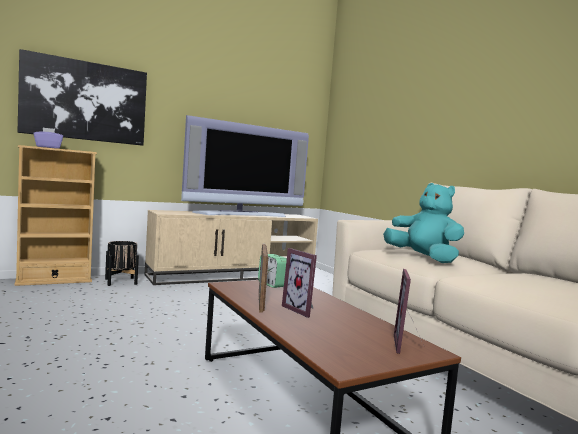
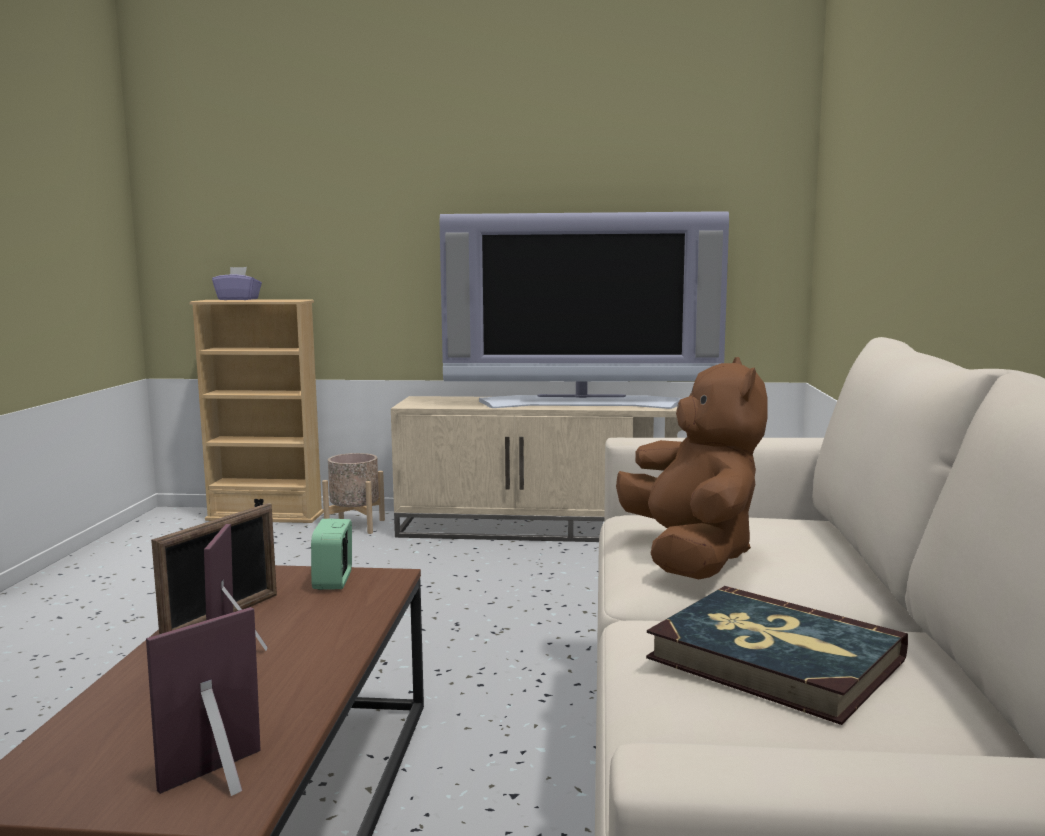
camera: 35 degrees right, 5 degrees up
picture [18,49,147,146] -> none
black planter [105,241,139,286] -> beige planter [322,453,385,534]
turquoise plush toy [383,183,464,263] -> brown plush toy [616,357,768,579]
none -> book [646,586,908,725]

